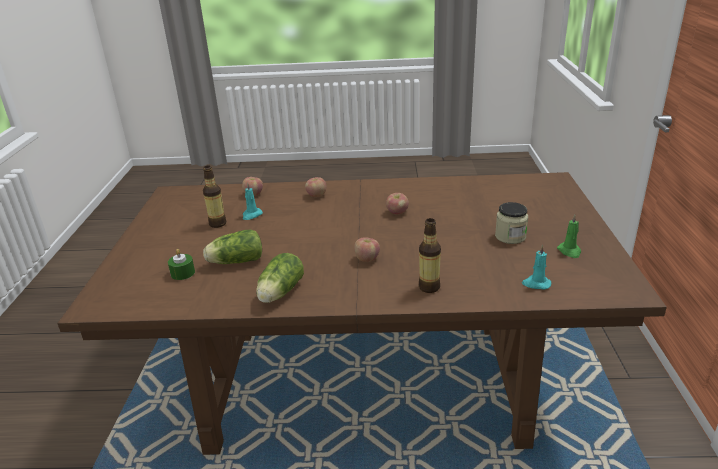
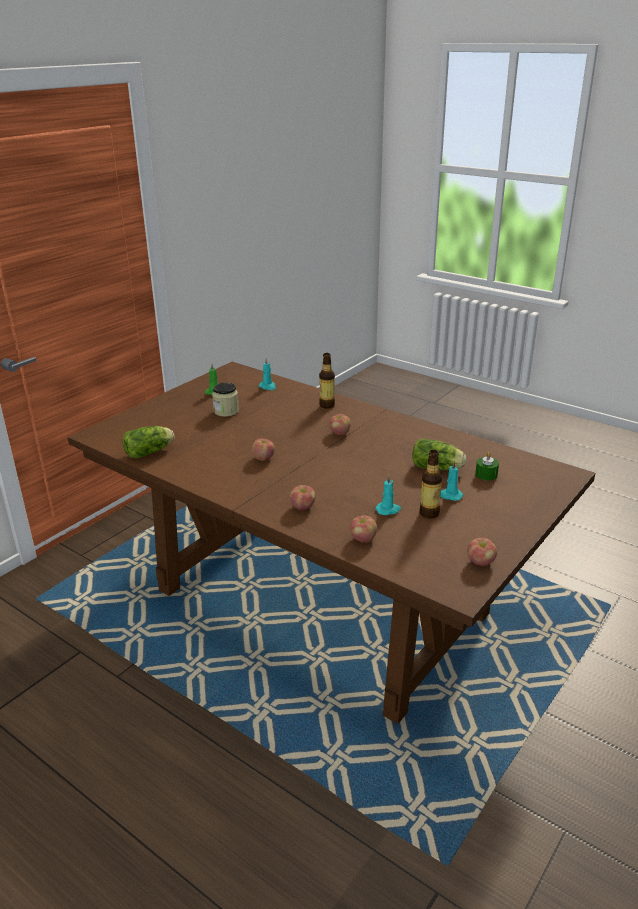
camera: 145 degrees left, 0 degrees up
lettuce [256,253,304,303] -> lettuce moved to [123,426,175,458]
none -> turquoise candle [440,461,463,501]
none -> apple [467,538,497,566]

